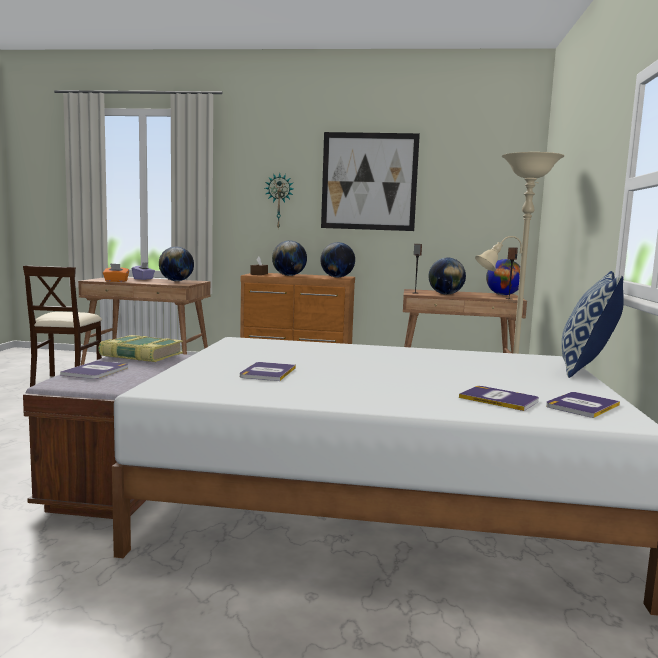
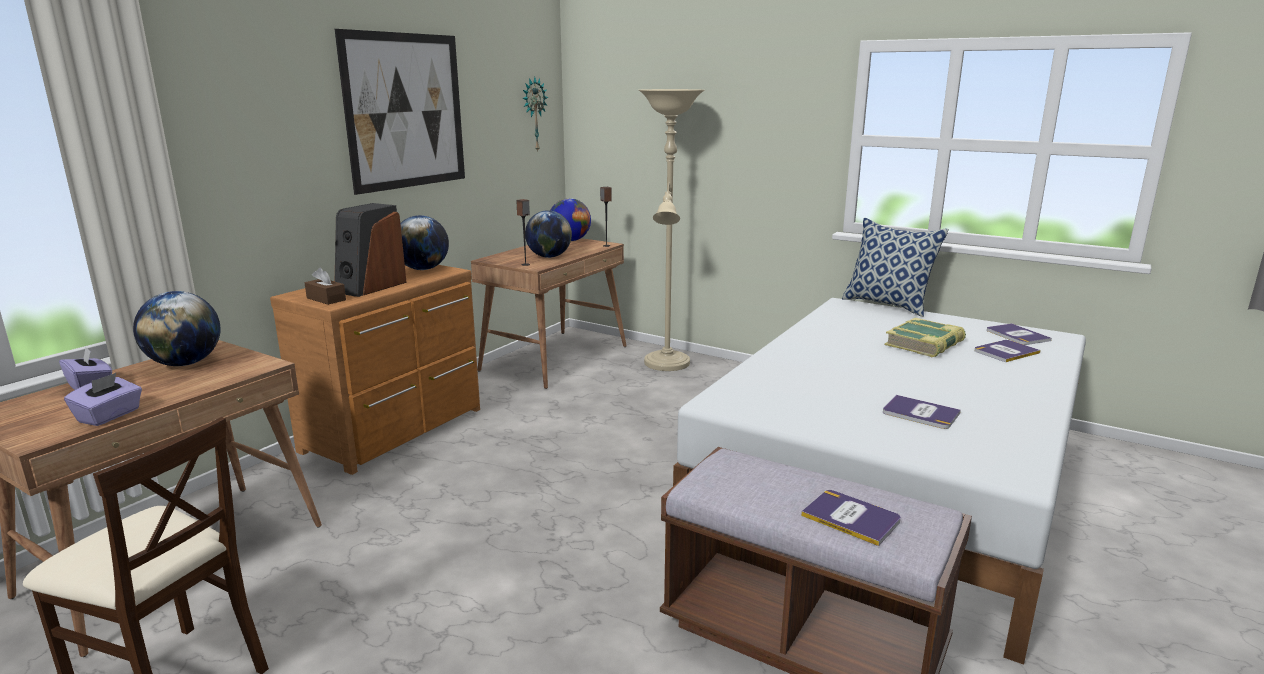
camera: 65 degrees left, 10 degrees up
book [98,335,183,362] -> book moved to [885,318,966,357]
orange tissue box [103,263,129,282] -> purple tissue box [64,373,142,426]
wall clock [265,173,293,230] -> wall clock moved to [522,77,548,153]
globe [272,240,307,276] -> speaker [335,203,407,297]

